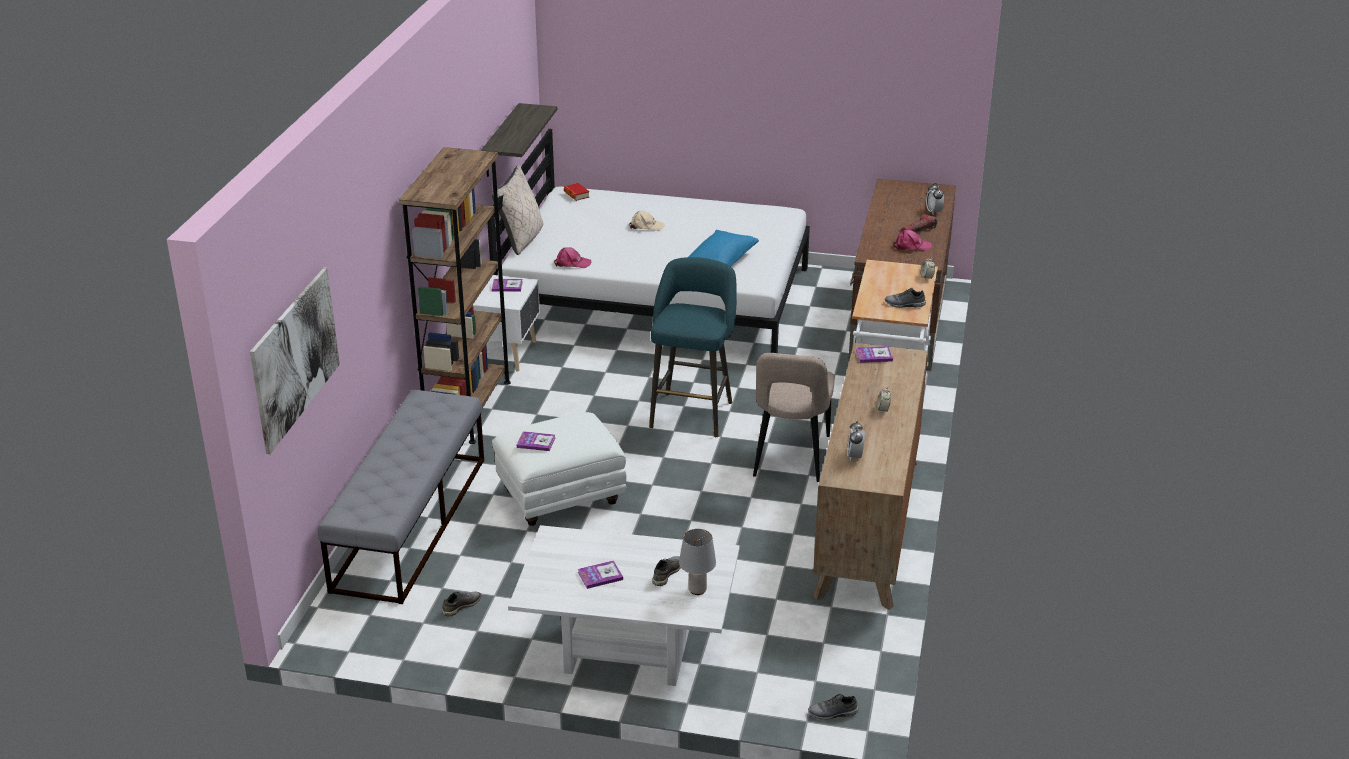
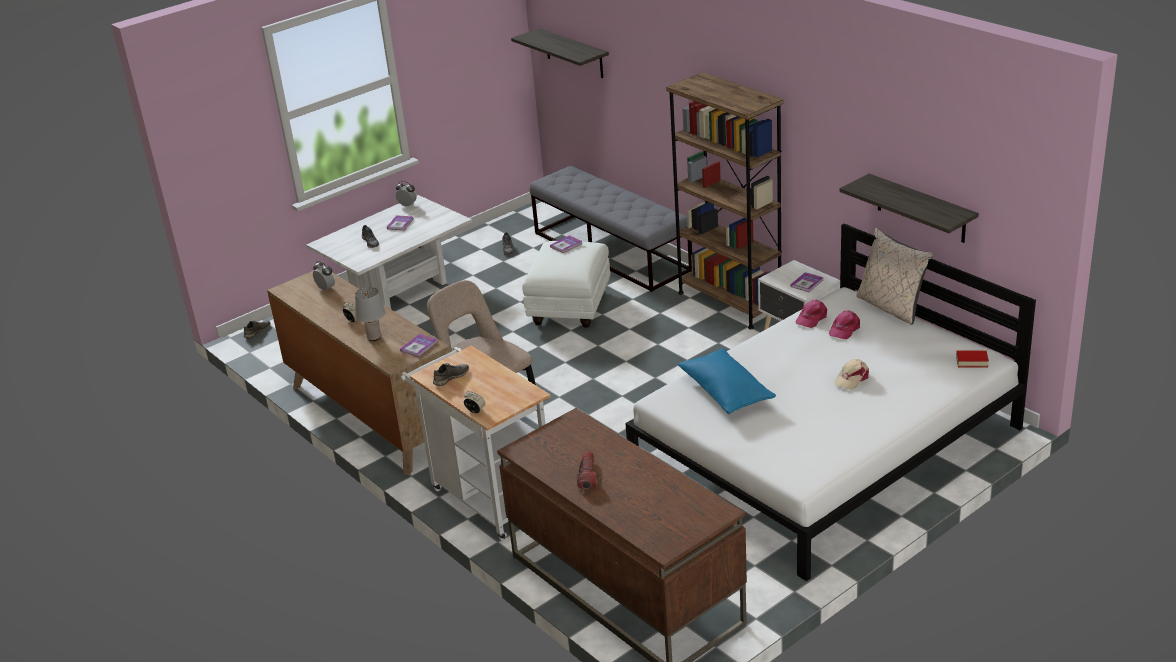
camera: 130 degrees right, 0 degrees up
picture [250,267,340,454] -> shelf [511,28,609,78]
turquoise stool [649,257,737,437] -> none
grey table lamp [679,529,716,595] -> grey table lamp moved to [355,287,385,341]
pink cap [893,230,932,251] -> pink cap moved to [829,310,860,339]
alarm clock [926,183,944,214] -> alarm clock moved to [396,181,417,207]

